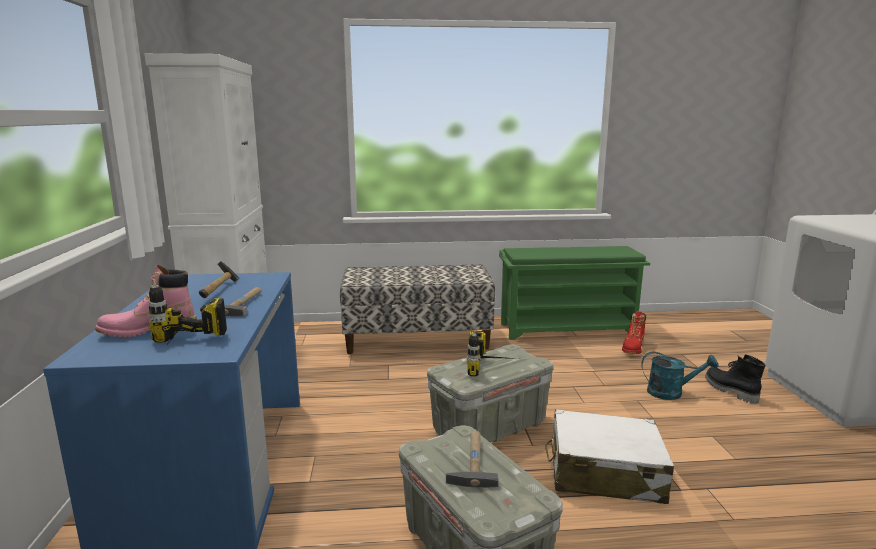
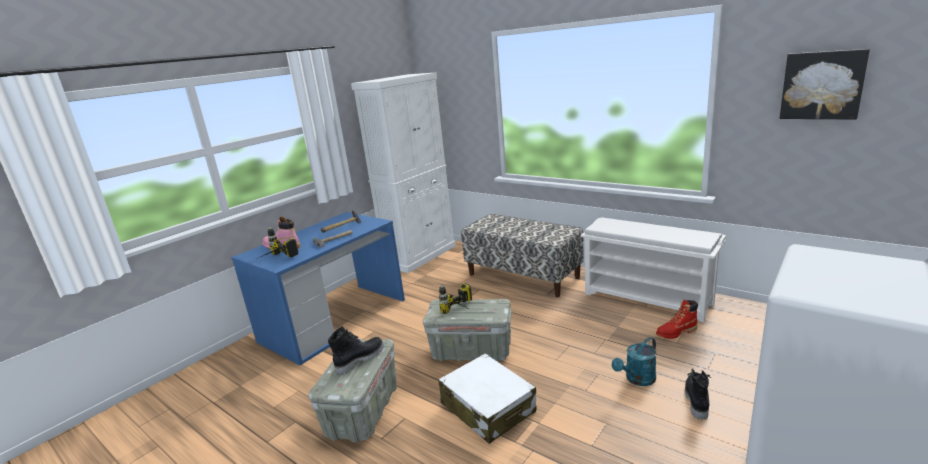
camera: 45 degrees right, 5 degrees up
hammer [446,431,499,488] -> black boot [328,326,384,375]
green shoe rack [499,246,650,340] -> white shoe rack [581,217,726,322]
turquoise watering can [641,351,719,400] -> turquoise watering can turned 90 degrees clockwise [612,337,656,386]
none -> picture [780,49,870,120]

